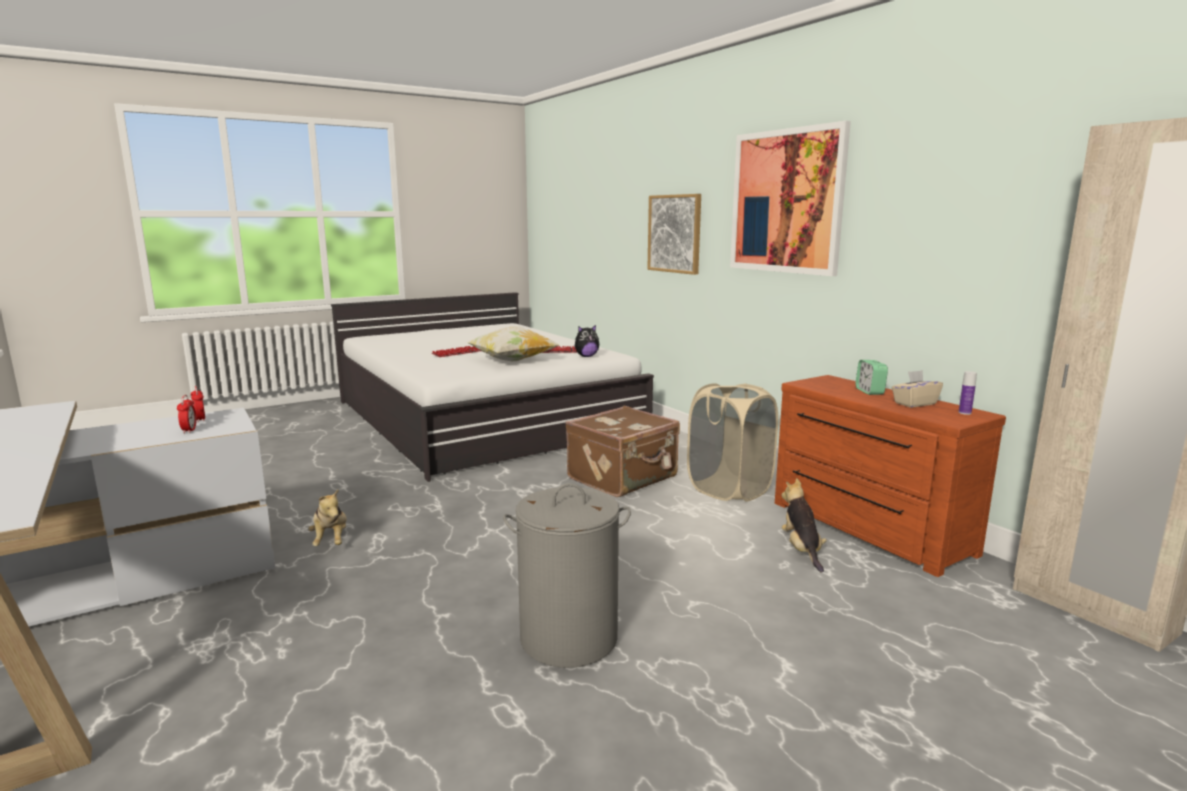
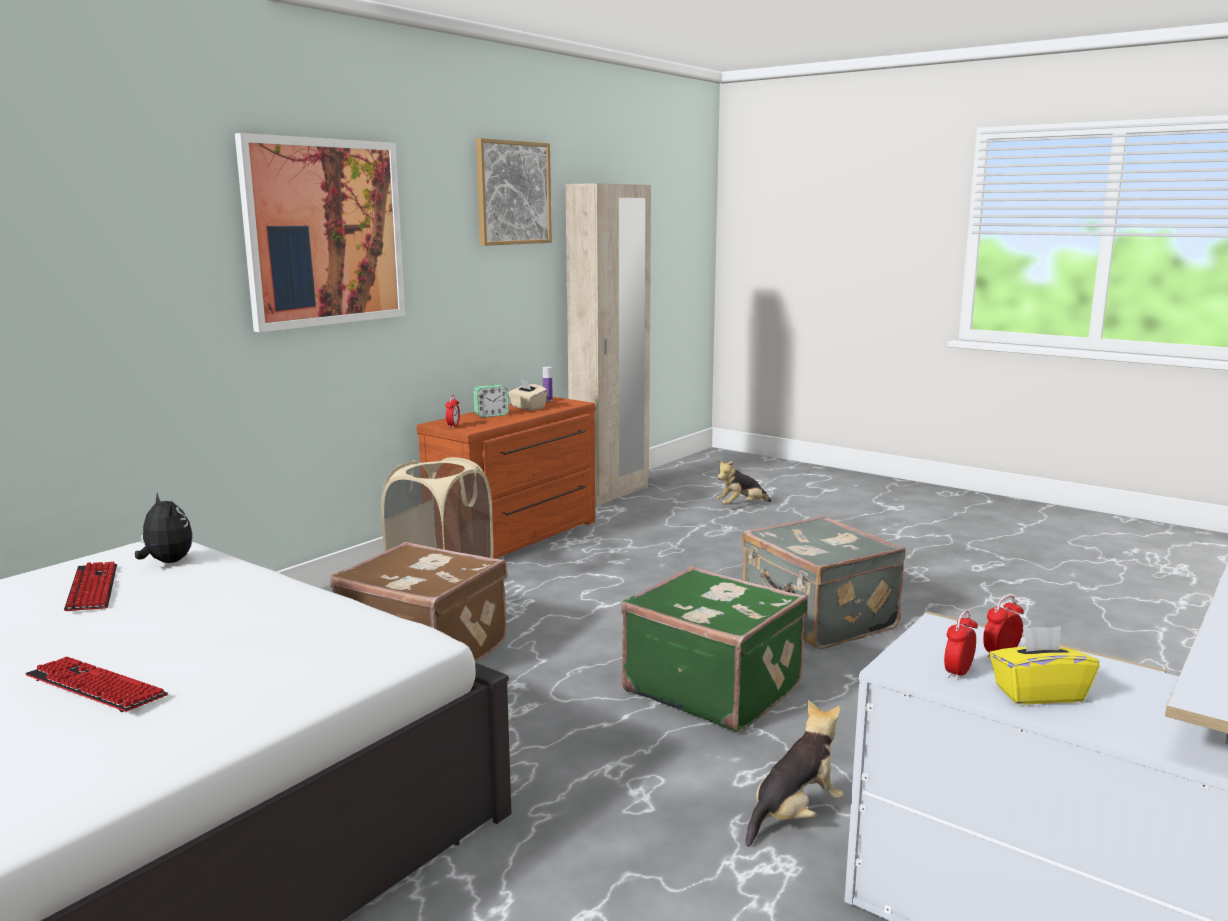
camera: 110 degrees left, 0 degrees up
pillow [467,326,559,361] -> none
grey laundry basket [503,483,631,668] -> grey suitcase [742,516,906,649]
picture [647,194,701,275] -> picture moved to [476,138,552,246]
plush toy [782,478,827,573] -> plush toy moved to [716,460,771,505]
none -> alarm clock [445,395,460,428]
none -> green suitcase [621,566,808,732]
none -> yellow tissue box [989,626,1100,705]

